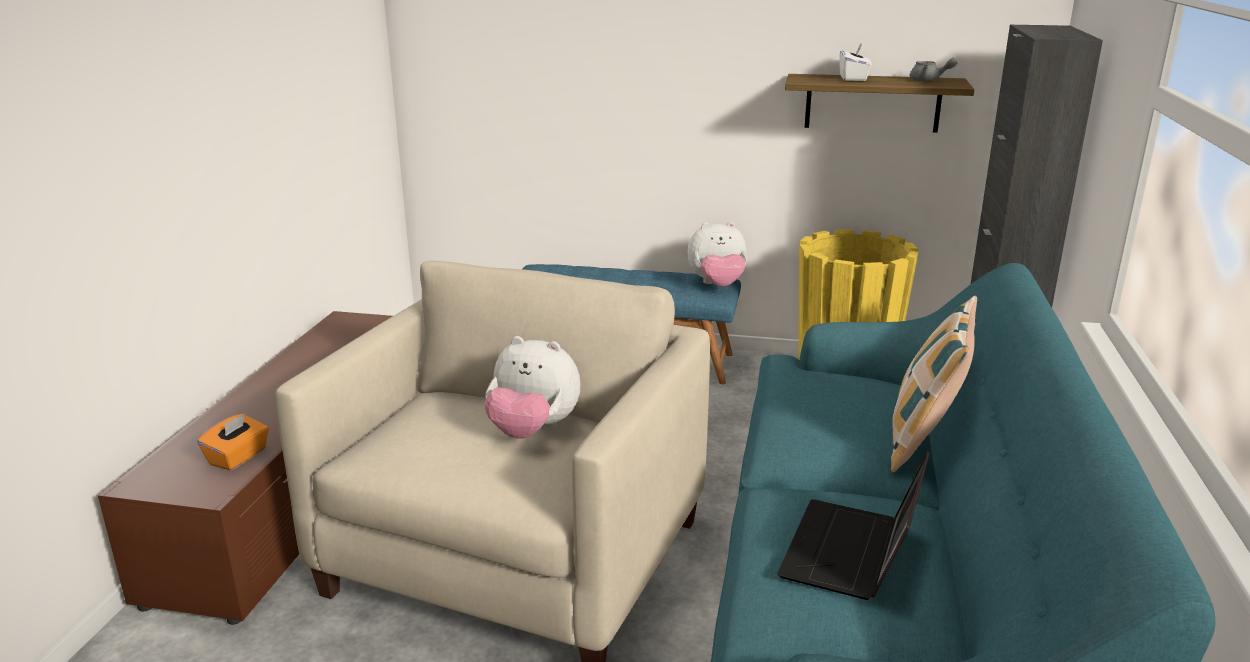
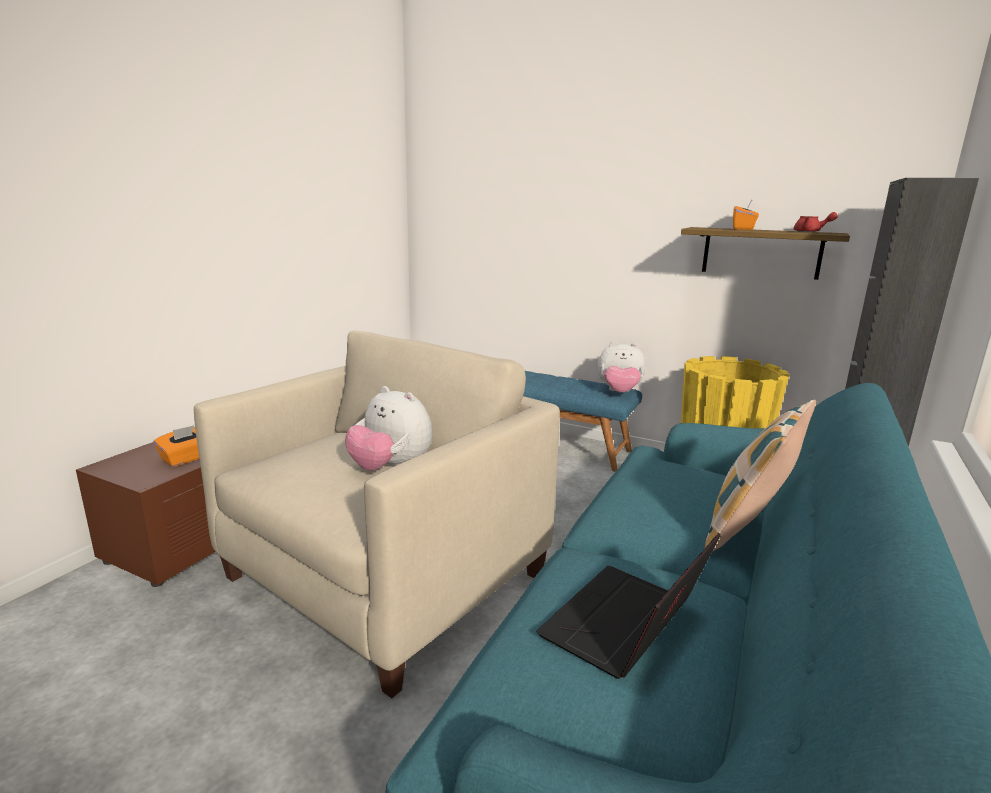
camera: 15 degrees right, 5 degrees down
white tissue box [839,43,872,81] -> orange tissue box [733,200,759,230]
grey teapot [910,58,957,81] -> red teapot [794,212,838,232]

